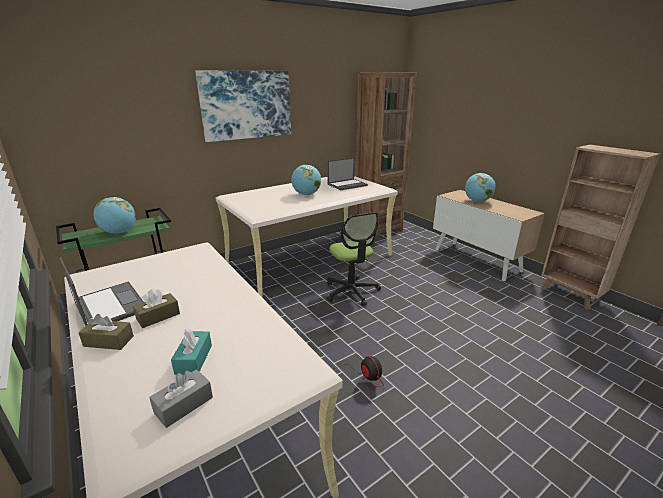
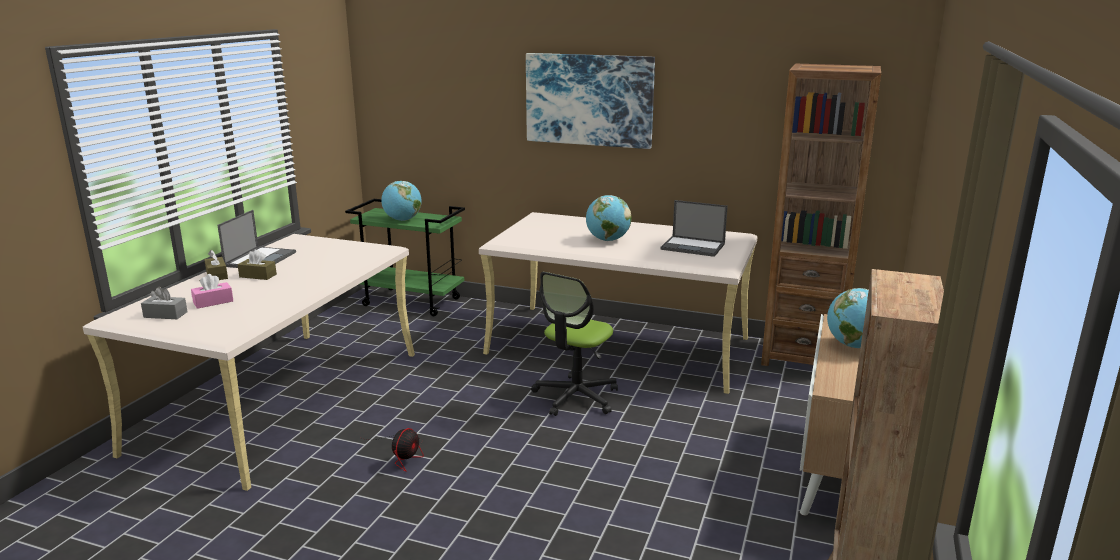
camera: 55 degrees right, 5 degrees down
turquoise tissue box [171,328,212,375] -> pink tissue box [191,274,233,309]

